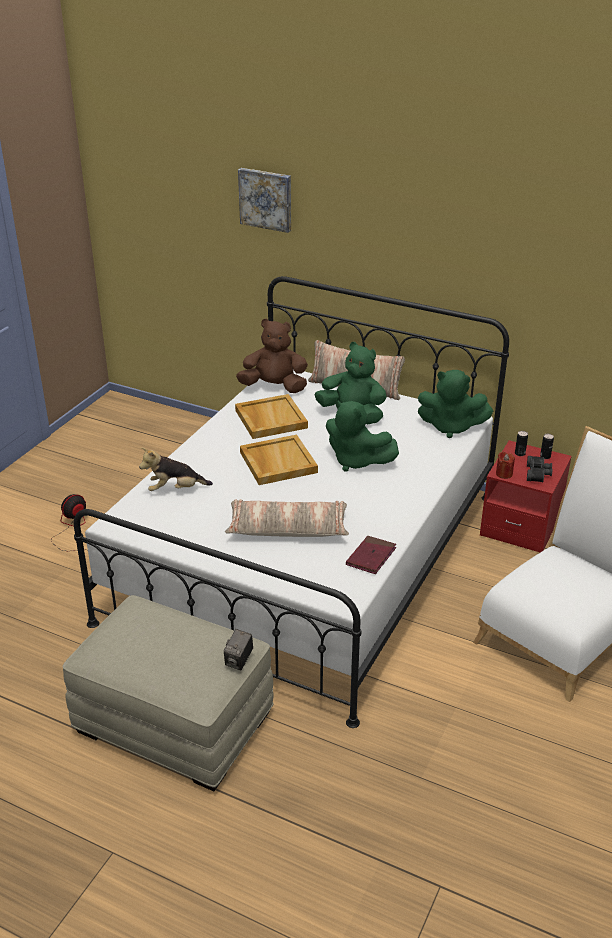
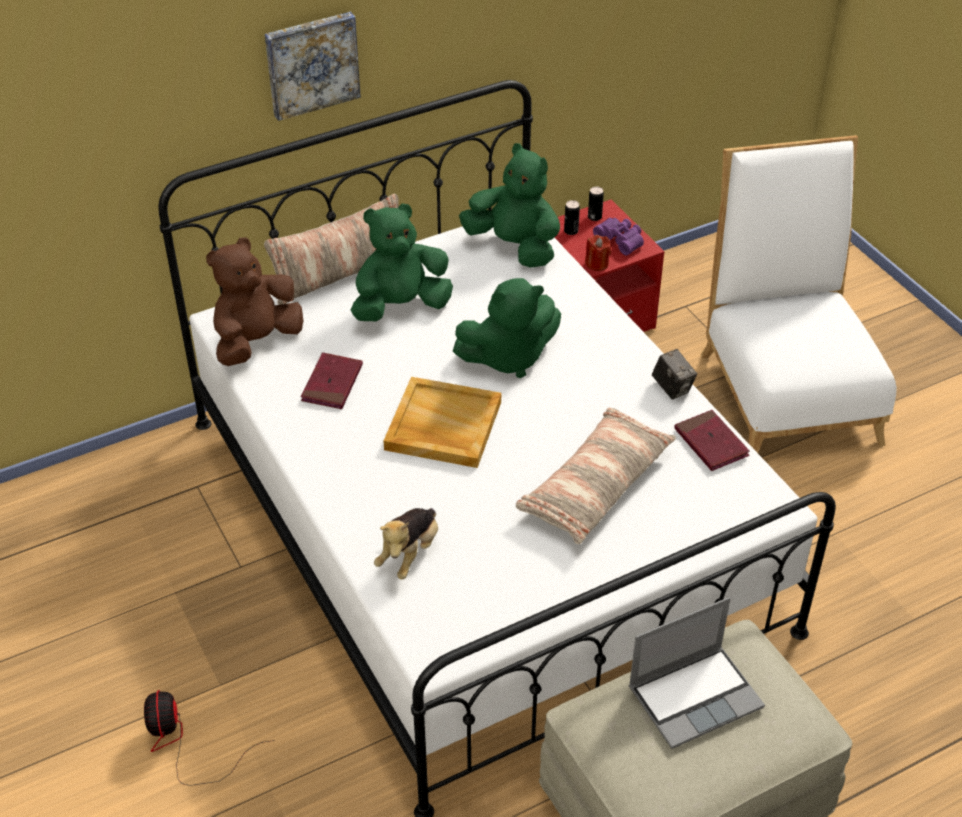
camera: 55 degrees left, 10 degrees up
camera [224,629,253,670] -> camera moved to [652,349,697,399]
beige tray [235,394,308,439] -> red book [301,352,363,409]
picture [238,168,291,233] -> picture moved to [265,12,361,121]
green plush toy [418,370,493,438] -> green plush toy turned 105 degrees counterclockwise [459,143,560,268]
black binoculars [527,456,552,482] -> purple binoculars [593,218,644,255]
none -> laptop [629,597,765,749]

